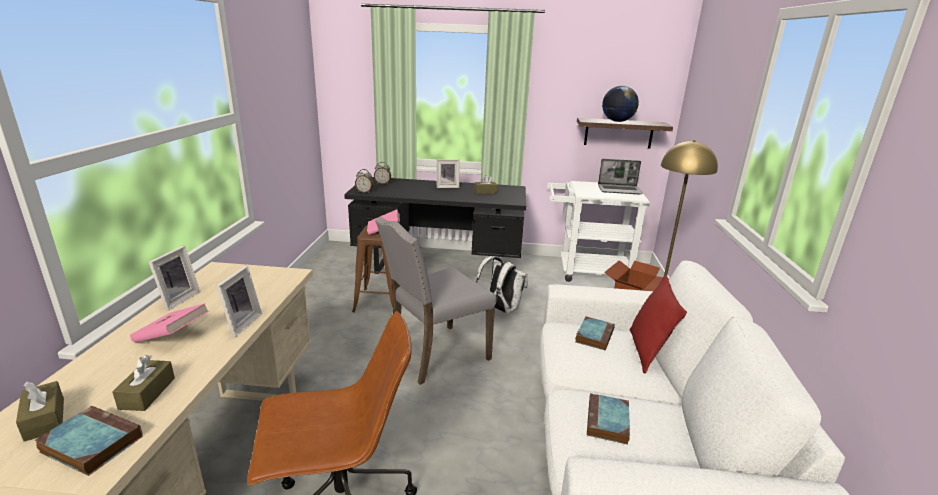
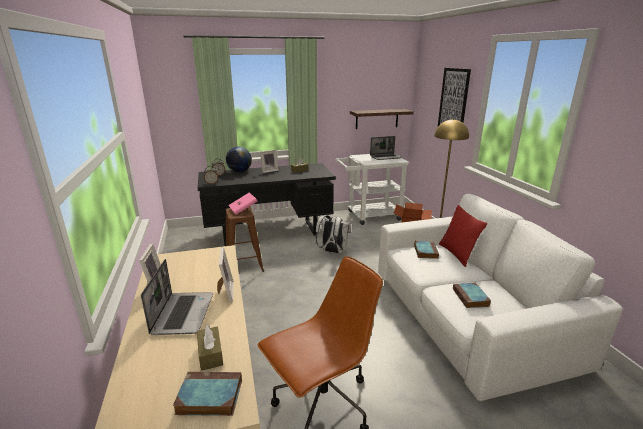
camera: 20 degrees left, 0 degrees up
brown tissue box [16,381,64,442] -> none
pink book [130,303,209,343] -> laptop [141,259,213,335]
grey chair [375,217,496,385] -> none
globe [602,86,639,122] -> globe moved to [226,147,252,172]
none -> picture [438,68,471,126]

